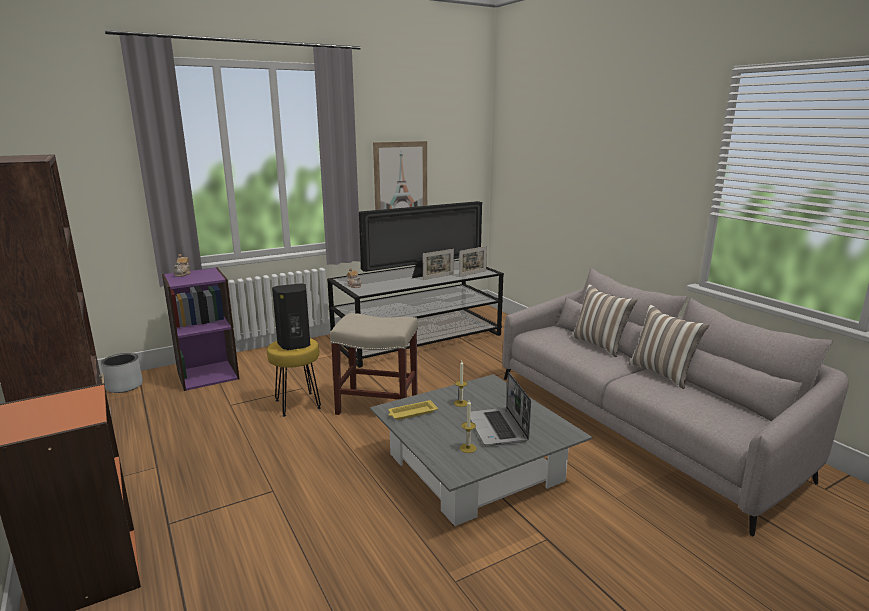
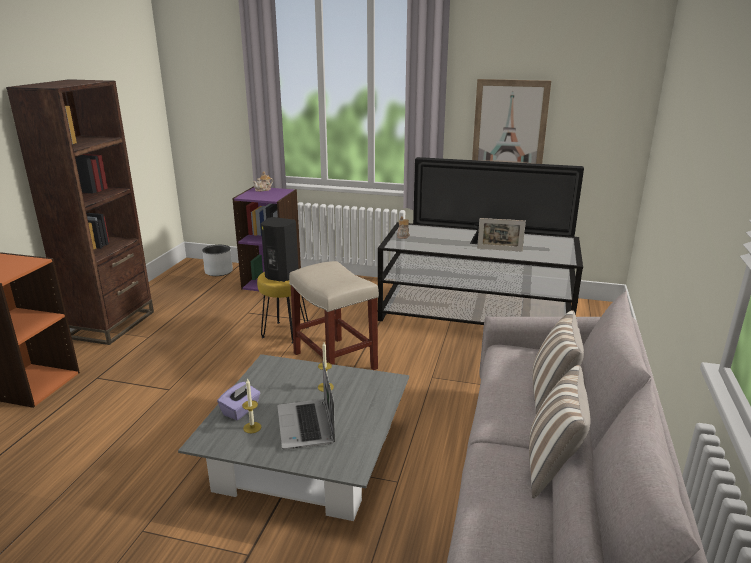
camera: 45 degrees right, 5 degrees up
yellow tray [388,400,438,420] -> none
picture frame [459,246,487,277] -> none
laptop [471,372,531,446] -> laptop turned 45 degrees counterclockwise [277,362,335,449]
none -> purple tissue box [217,382,260,420]

